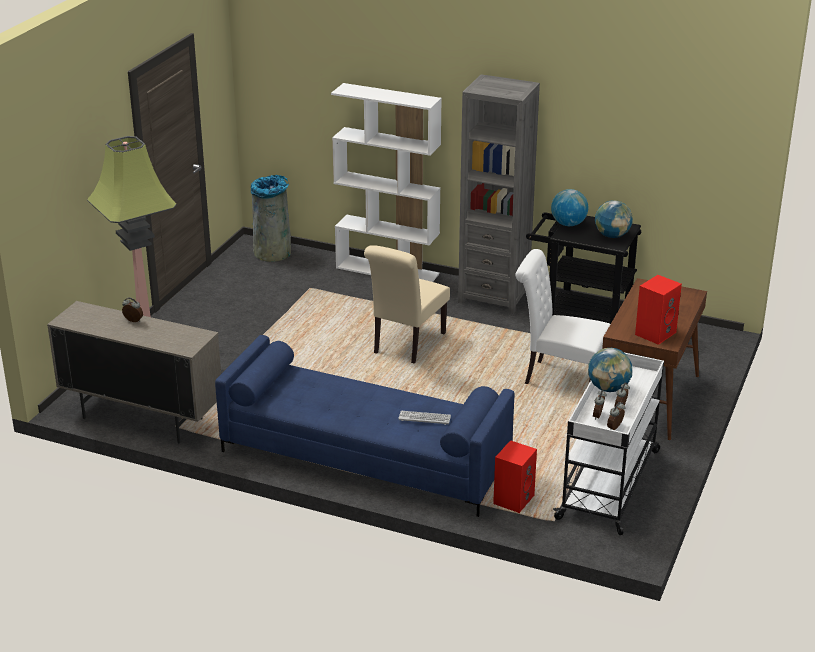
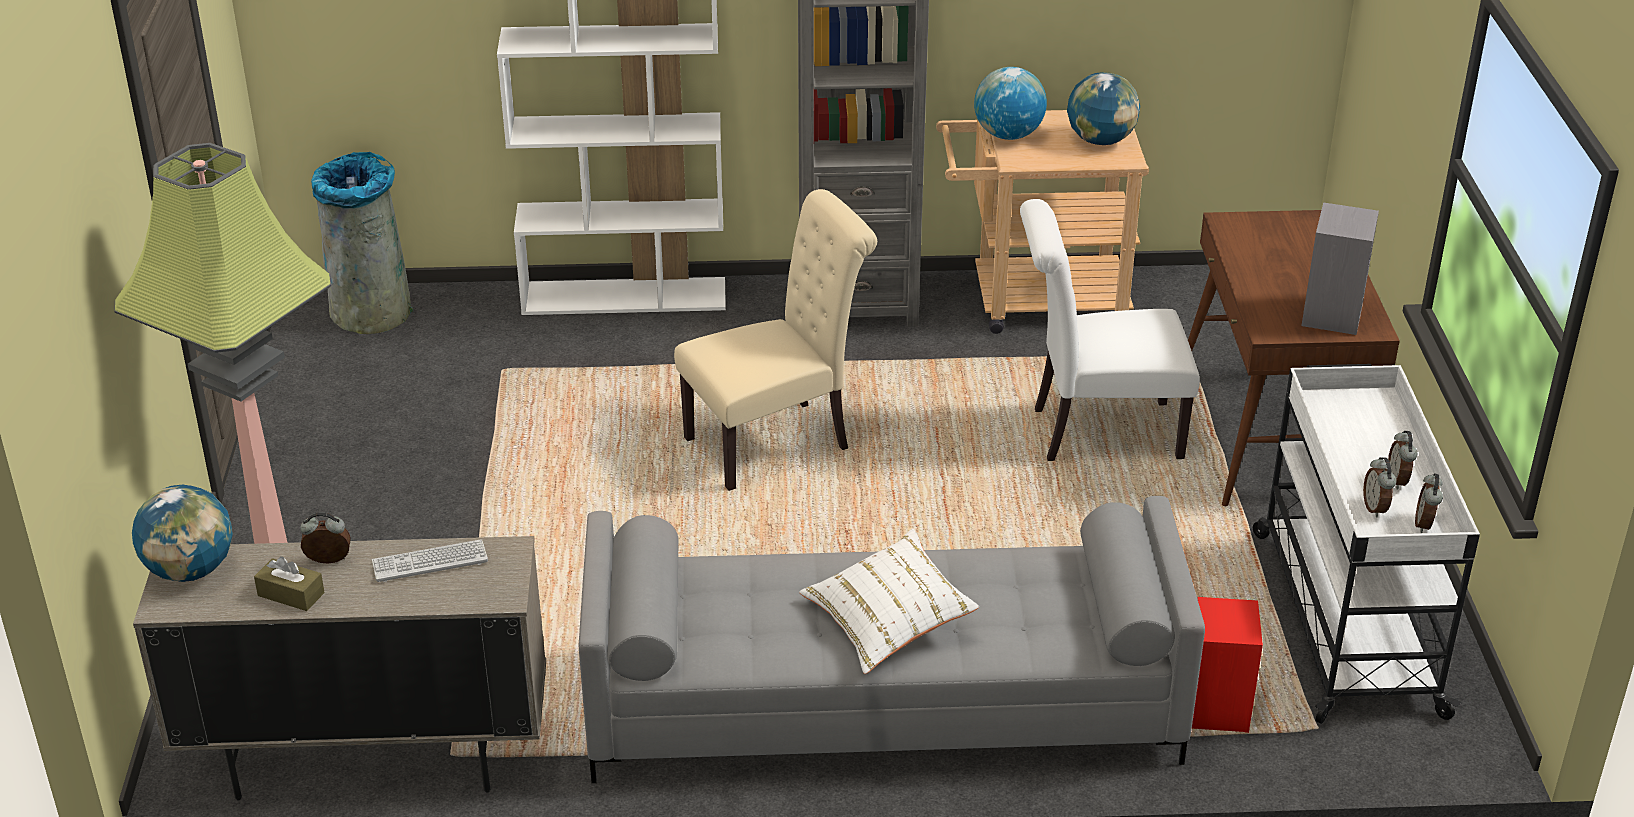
camera: 25 degrees left, 5 degrees up
blue sofa [215,335,515,517] -> grey sofa [579,496,1205,783]
beige chair [364,245,450,363] -> beige chair turned 120 degrees counterclockwise [674,189,877,491]
keyboard [398,411,451,425] -> keyboard moved to [372,539,488,582]
black cart [526,212,641,324] -> beige cart [936,110,1149,334]
globe [588,348,632,392] -> globe moved to [132,485,233,582]
red speaker [635,275,682,345] -> grey speaker [1301,202,1379,335]
none -> brown tissue box [254,556,325,611]
none -> white pillow [799,529,979,674]

